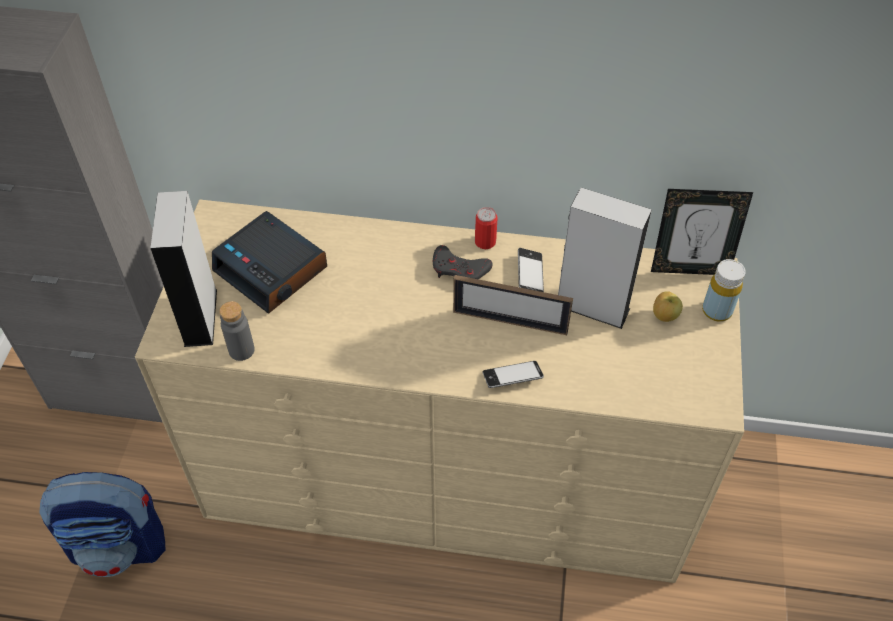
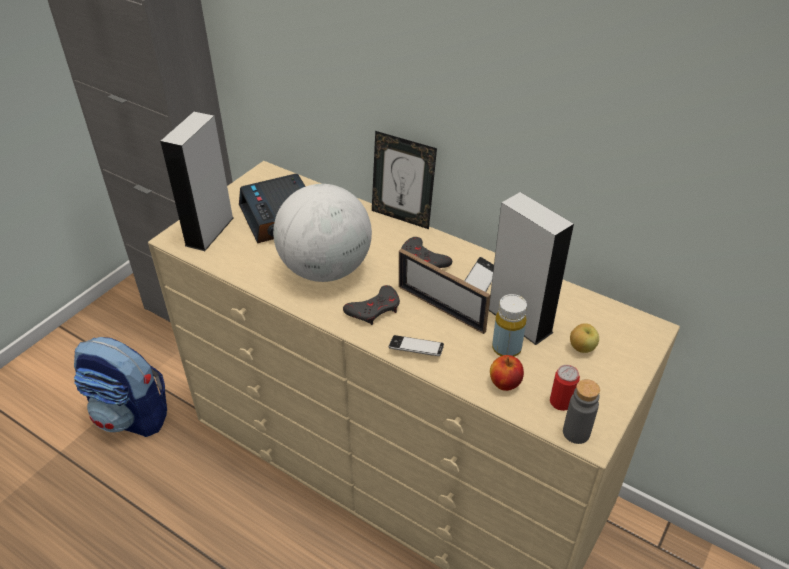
camera: 25 degrees right, 10 degrees down
grey bottle [219,301,255,361] -> grey bottle moved to [563,379,600,444]
can [475,207,498,249] -> can moved to [550,365,580,411]
picture frame [651,189,753,275] -> picture frame moved to [372,131,437,229]
yellow bottle [702,259,746,322] -> yellow bottle moved to [492,294,527,357]
none -> globe [273,184,372,282]
none -> grey game controller [343,285,400,325]
none -> apple [490,355,524,391]

